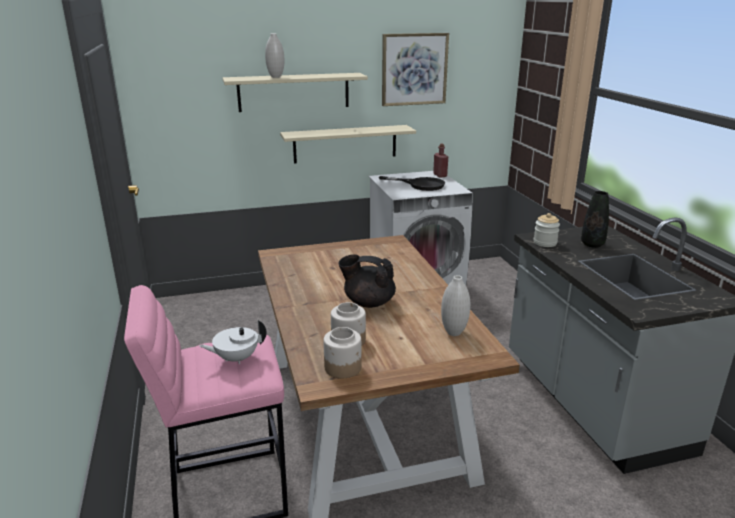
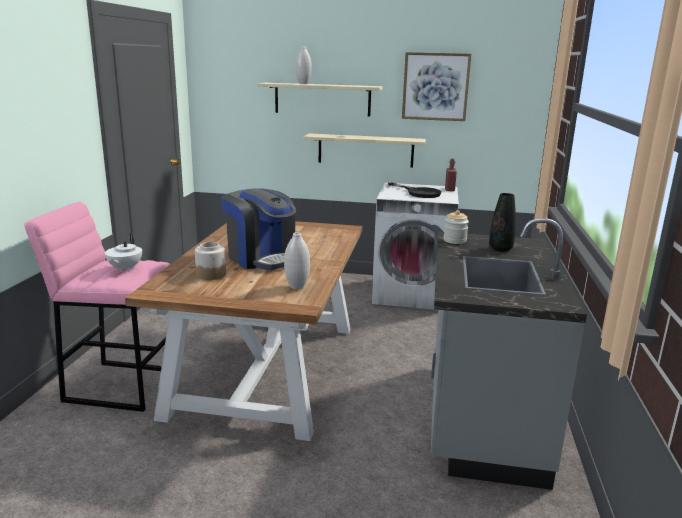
camera: 25 degrees right, 5 degrees down
white teapot [199,320,267,364] -> white teapot turned 90 degrees counterclockwise [105,234,142,272]
jar [323,327,362,378] -> none
black teapot [338,254,396,308] -> coffee machine [221,188,296,270]

